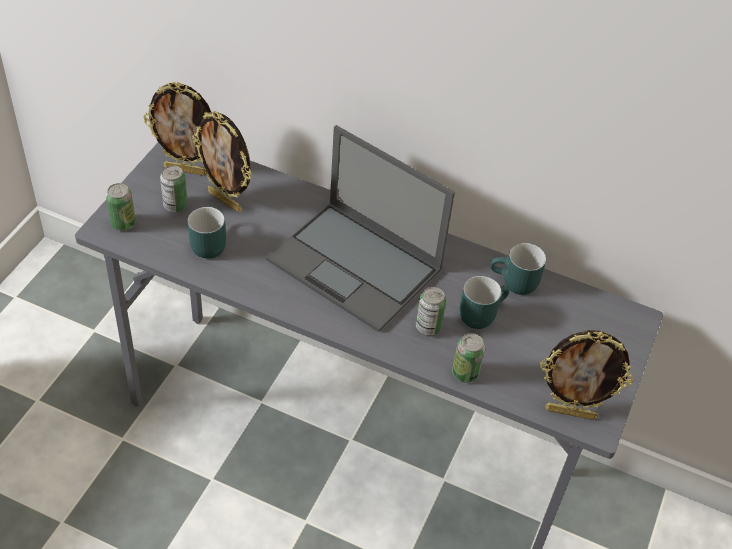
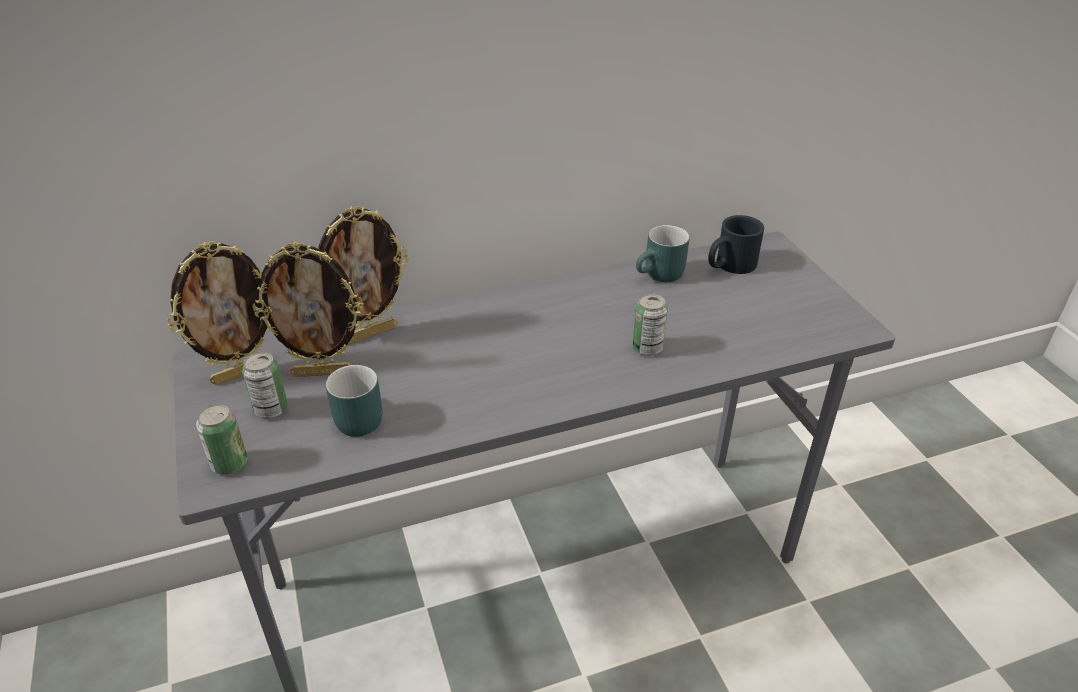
camera: 40 degrees left, 10 degrees down
laptop [266,125,455,332] -> none
can [452,333,485,383] -> none
turquoise mug [460,276,509,329] -> none
picture frame [540,330,634,420] -> picture frame moved to [318,206,409,345]
none -> black mug [708,215,764,274]

